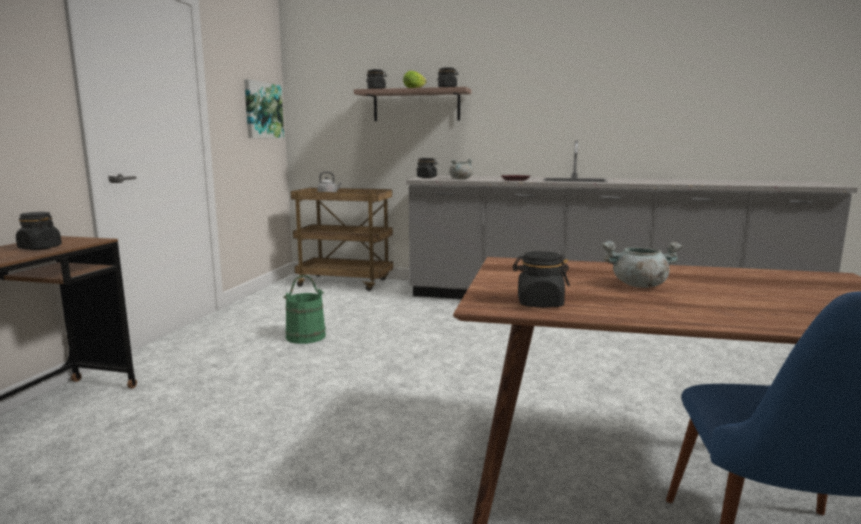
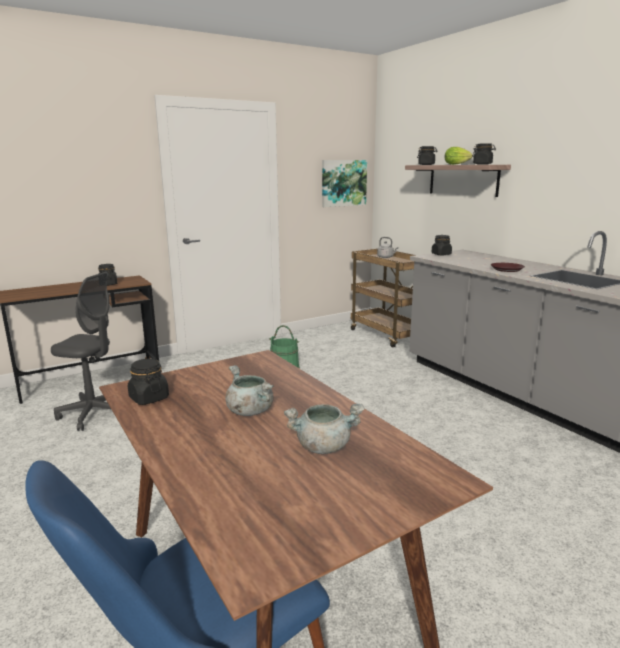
camera: 45 degrees right, 5 degrees up
grey cooking pot [449,159,473,179] -> grey cooking pot moved to [284,403,364,454]
none -> grey office chair [51,272,112,431]

